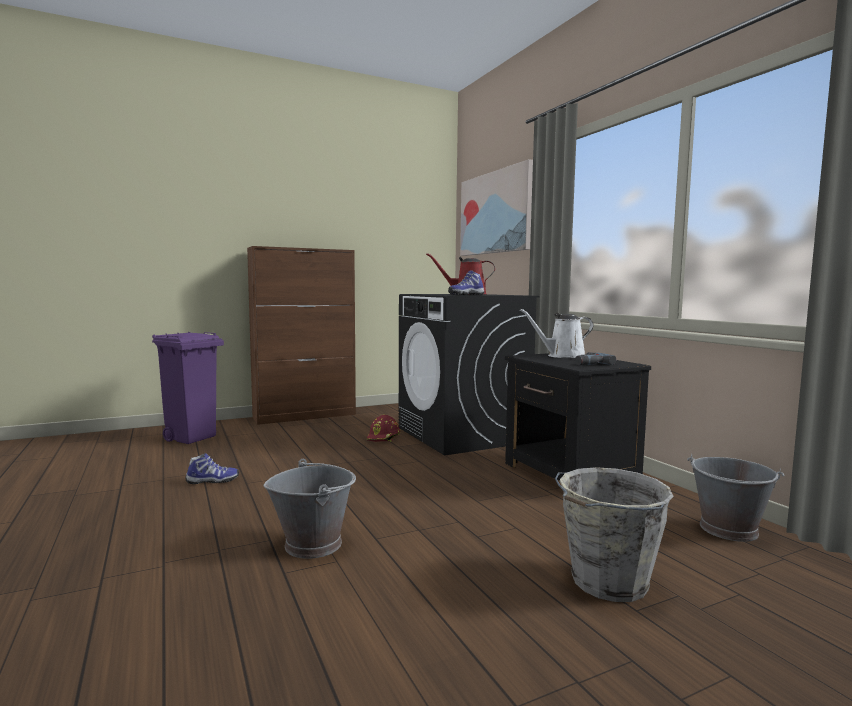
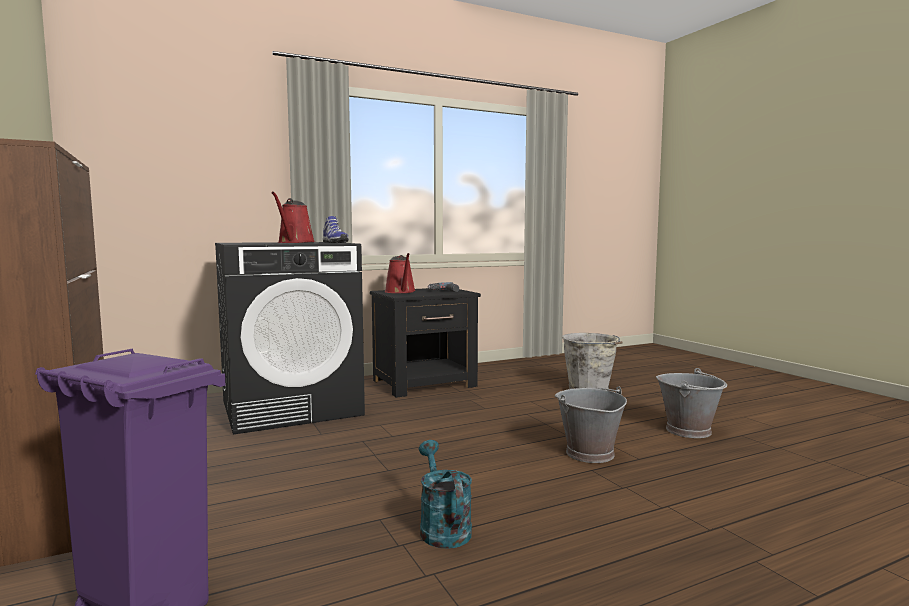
camera: 90 degrees left, 0 degrees up
shoe [185,453,239,484] -> turquoise watering can [419,440,472,549]
red hard hat [367,415,401,442] -> none
picture [460,159,533,256] -> none
white watering can [520,309,594,358] -> red watering can [385,253,416,293]
grey bucket [687,454,785,542] -> grey bucket moved to [656,368,727,438]

